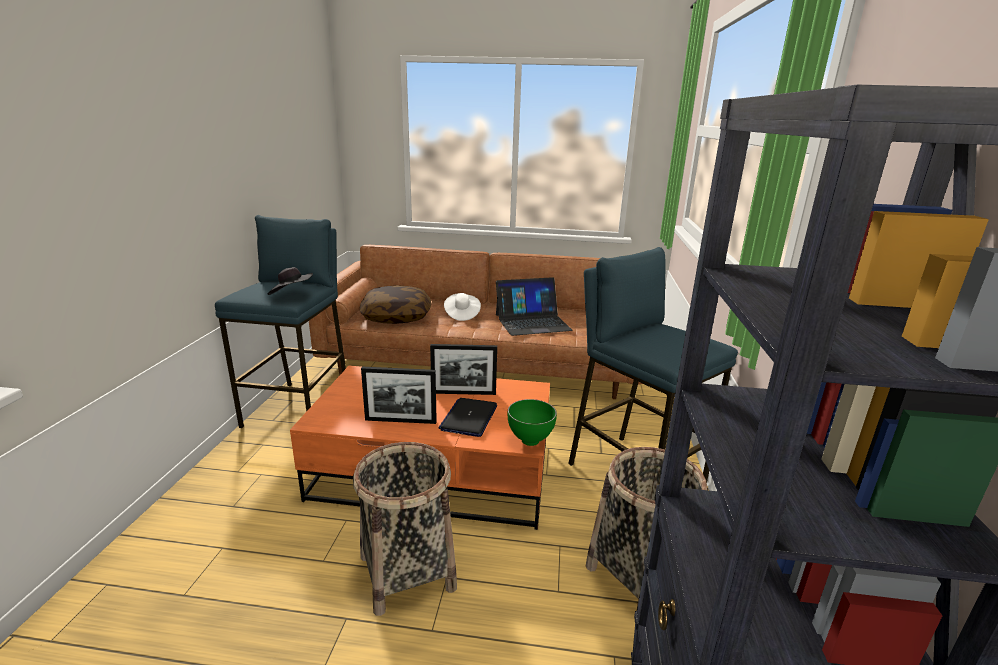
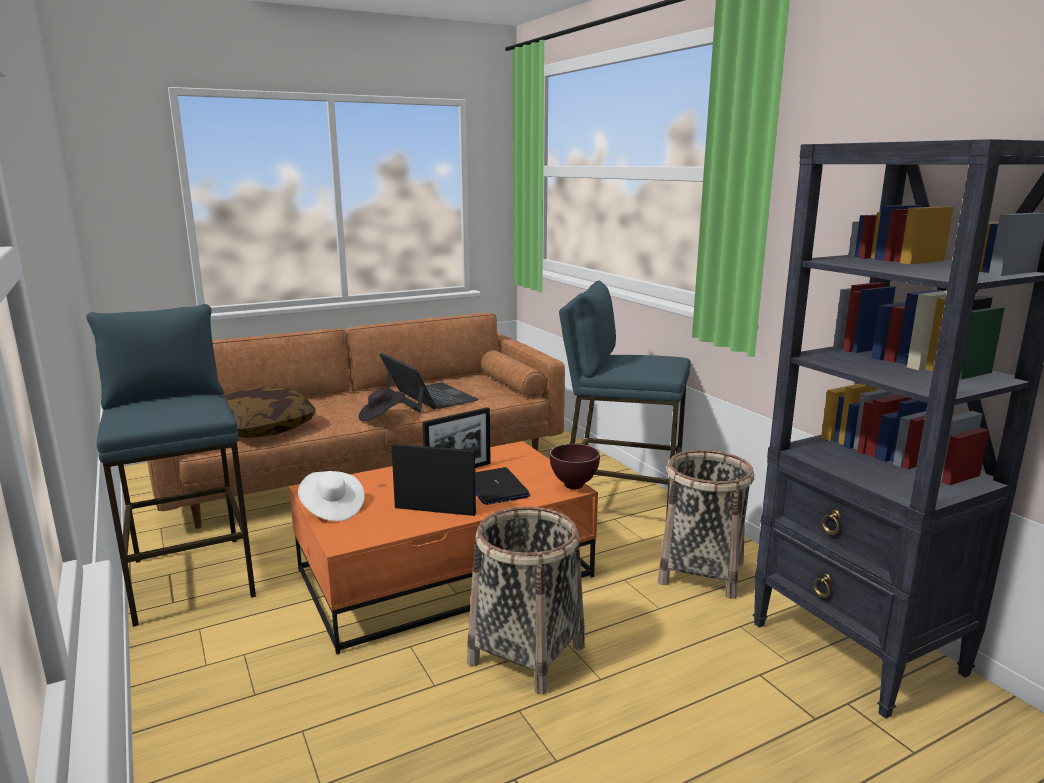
camera: 35 degrees left, 5 degrees down
black hat [268,267,313,295] -> black hat moved to [359,389,405,421]
picture frame [361,367,437,424] -> picture frame turned 135 degrees counterclockwise [391,444,476,516]
white hat [444,293,481,321] -> white hat moved to [298,471,365,521]
laptop [496,277,573,336] -> laptop turned 75 degrees counterclockwise [379,353,479,412]
green bowl [508,399,557,446] -> brown bowl [550,444,600,490]

